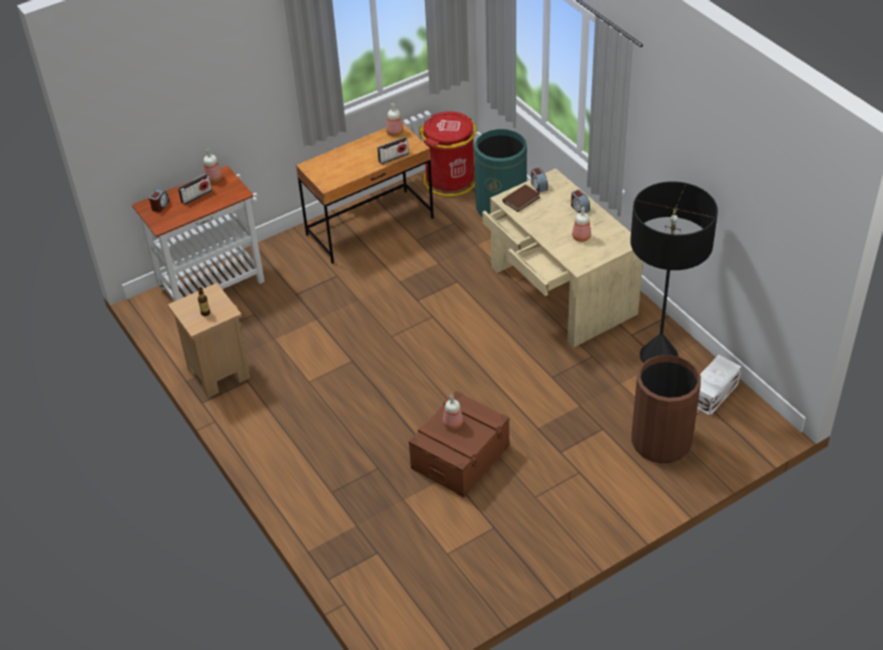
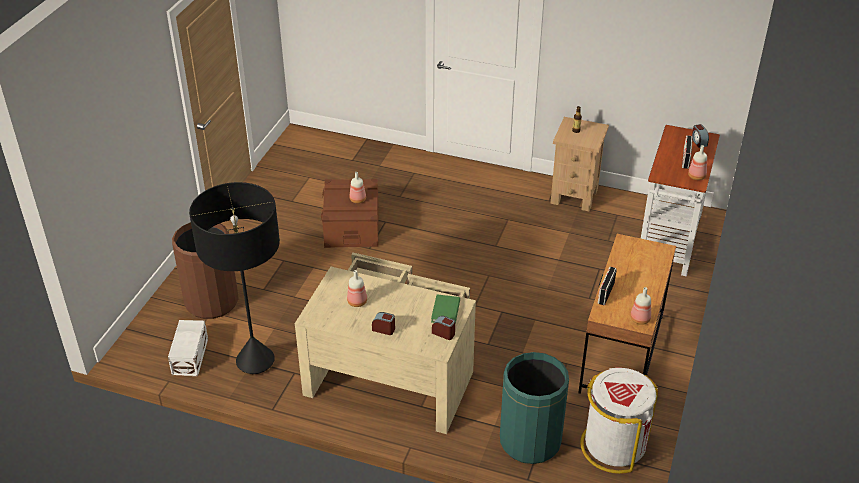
camera: 140 degrees right, 5 degrees down
red trash can [419,111,476,197] -> white trash can [580,367,658,474]
brown book [502,185,540,212] -> green book [431,295,460,324]

